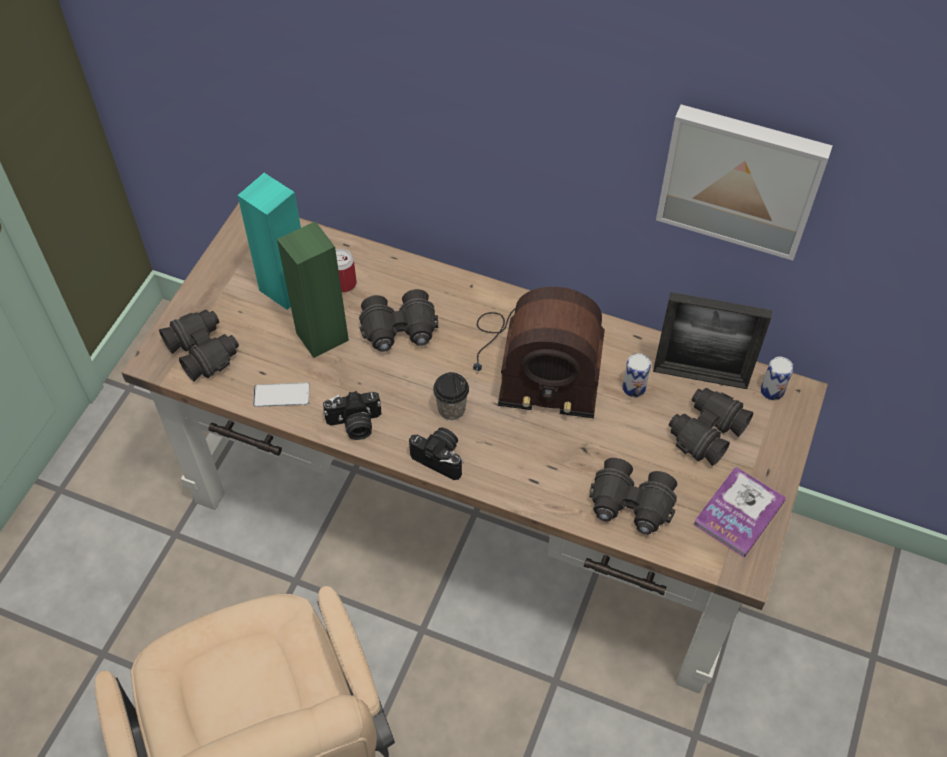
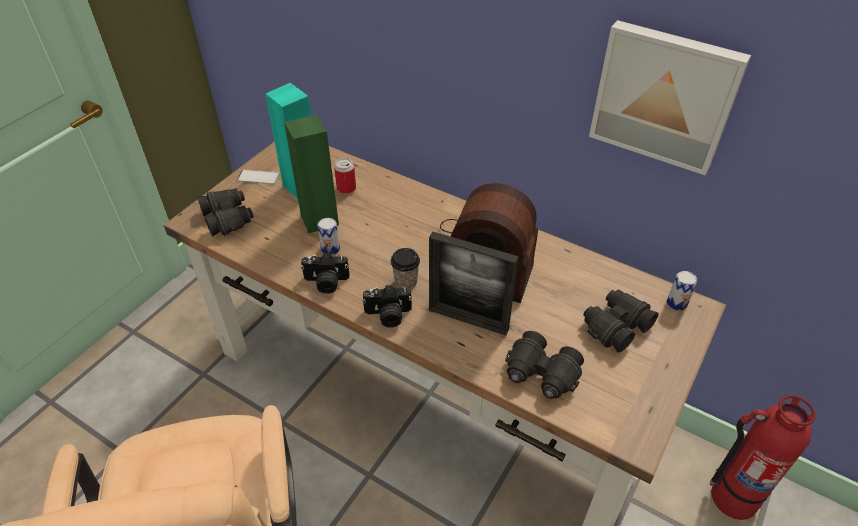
camera: 10 degrees right, 10 degrees down
phone [253,383,310,407] -> phone moved to [237,169,279,184]
black binoculars [359,289,438,352] -> none
camera [409,428,464,480] -> camera turned 135 degrees clockwise [362,285,412,327]
can [622,353,651,397] -> can moved to [317,218,340,255]
picture frame [653,292,772,389] -> picture frame moved to [429,231,519,336]
book [693,466,786,558] -> none
none -> fire extinguisher [710,395,816,520]

